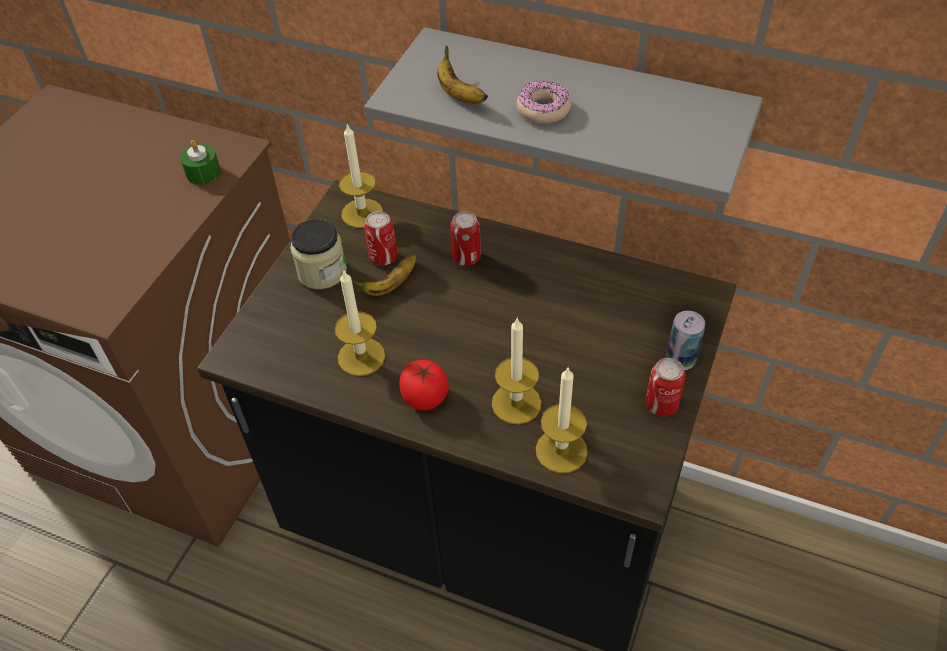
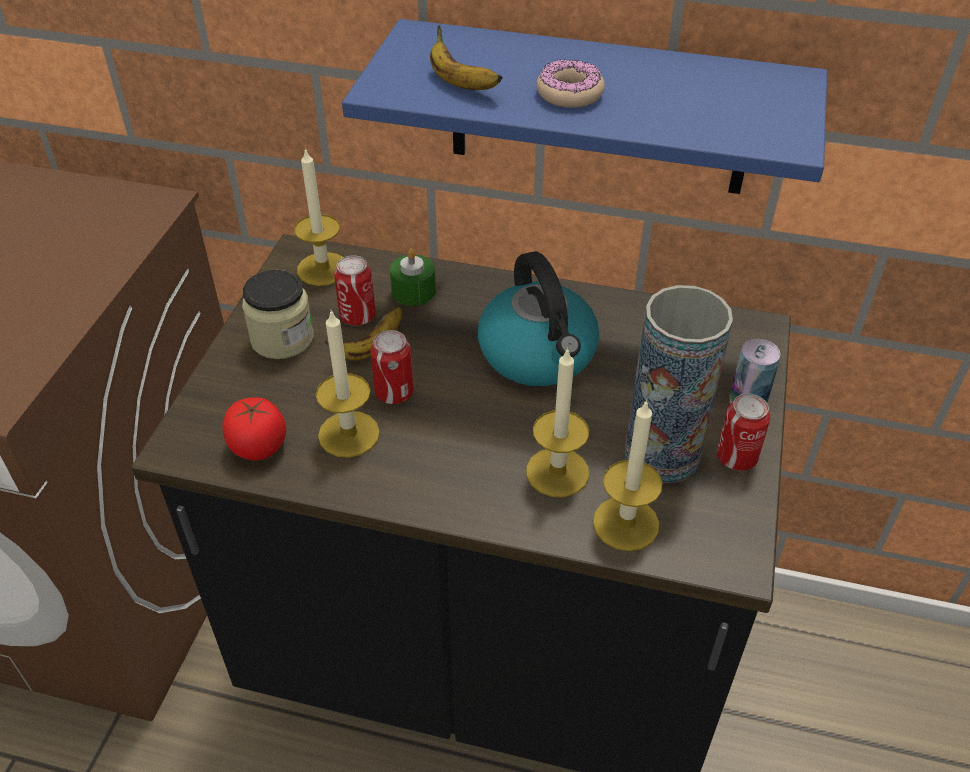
camera: 10 degrees left, 5 degrees down
green candle [180,140,221,185] -> green candle moved to [390,248,436,306]
grey shelf [364,27,763,203] -> blue shelf [342,19,827,194]
tomato [399,360,449,410] -> tomato moved to [222,397,286,461]
can [450,211,481,266] -> can moved to [370,330,414,404]
none -> kettle [478,252,599,386]
none -> vase [625,285,733,483]

